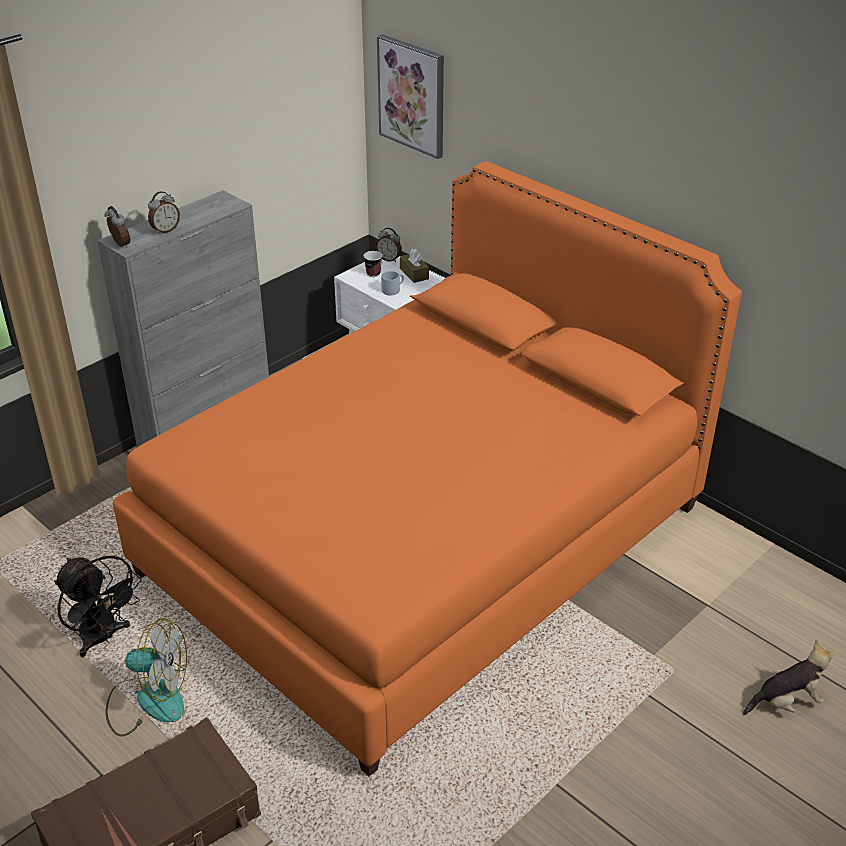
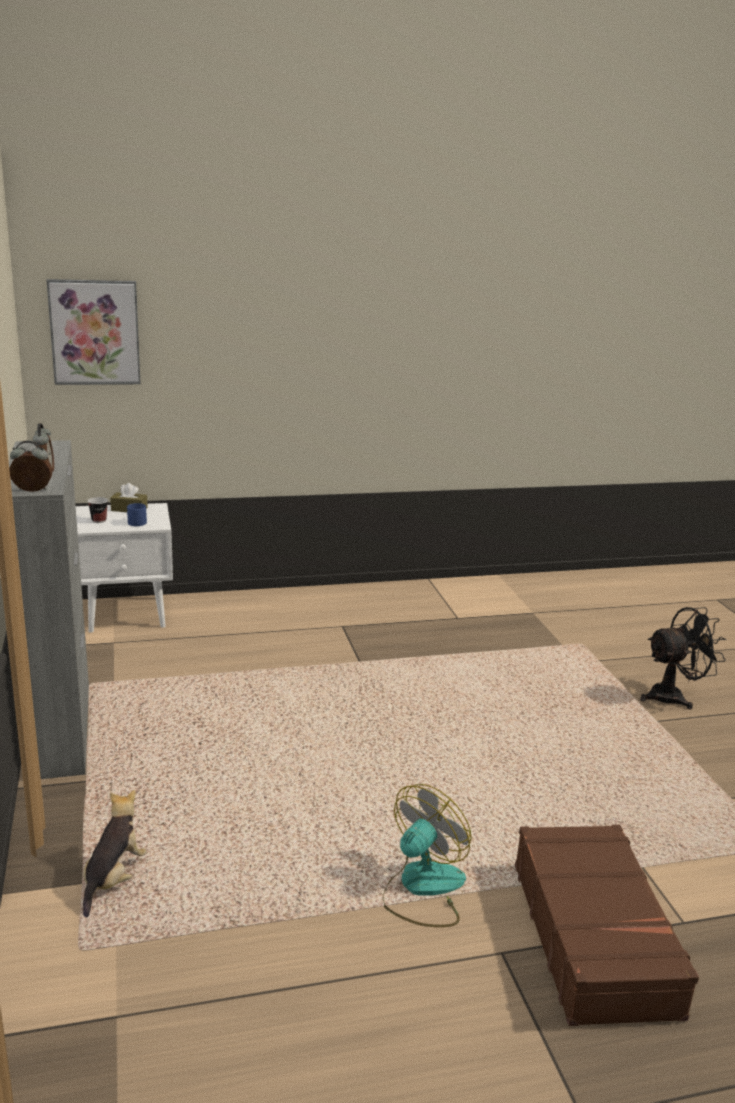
camera: 60 degrees left, 15 degrees down
black fan [54,556,142,657] -> black fan moved to [640,607,727,710]
orange bed [113,161,742,776] -> none
alarm clock [376,228,402,262] -> none
grey mug [381,271,404,295] -> blue mug [127,503,147,526]
plush toy [743,640,837,715] -> plush toy moved to [83,790,147,917]

